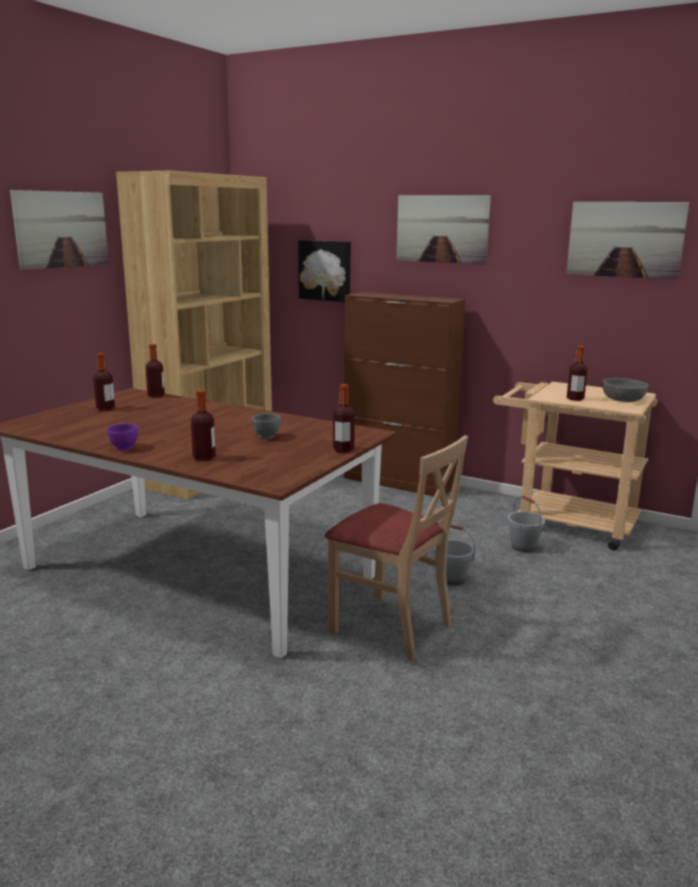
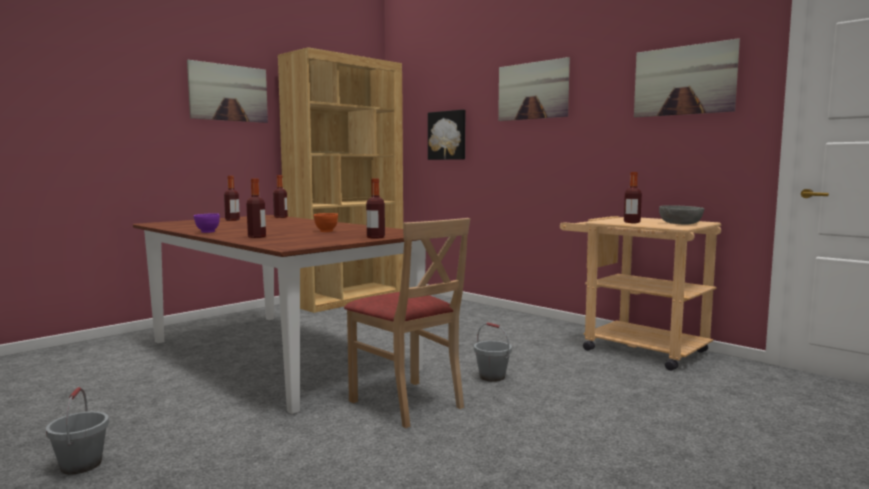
camera: 15 degrees right, 10 degrees down
grey bowl [252,413,281,439] -> orange bowl [314,213,338,232]
brown cabinet [344,292,466,496] -> none
grey bucket [507,496,545,552] -> grey bucket moved to [46,387,109,475]

